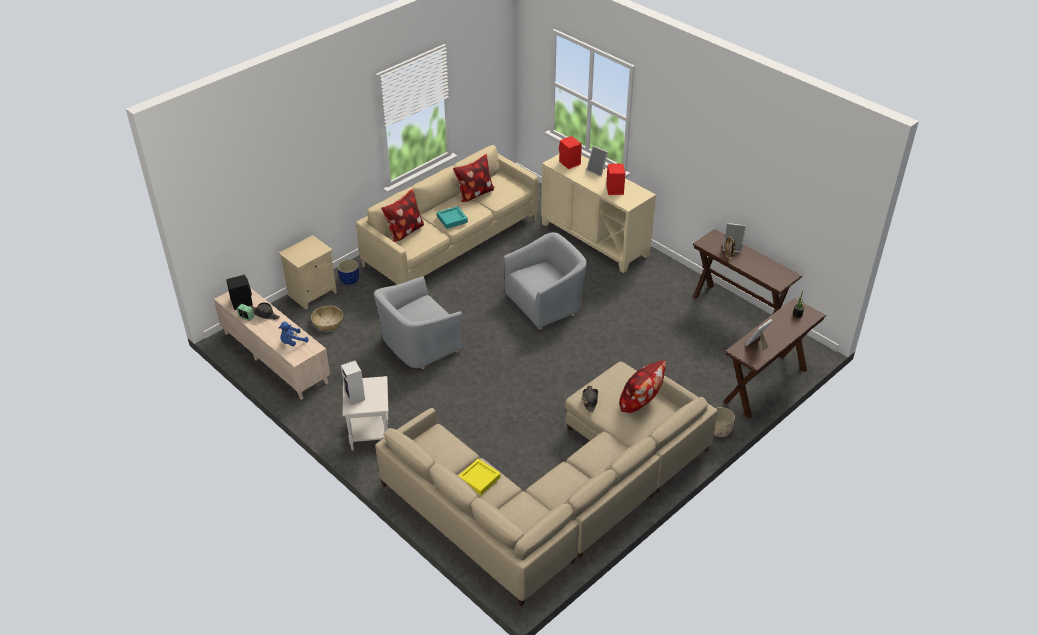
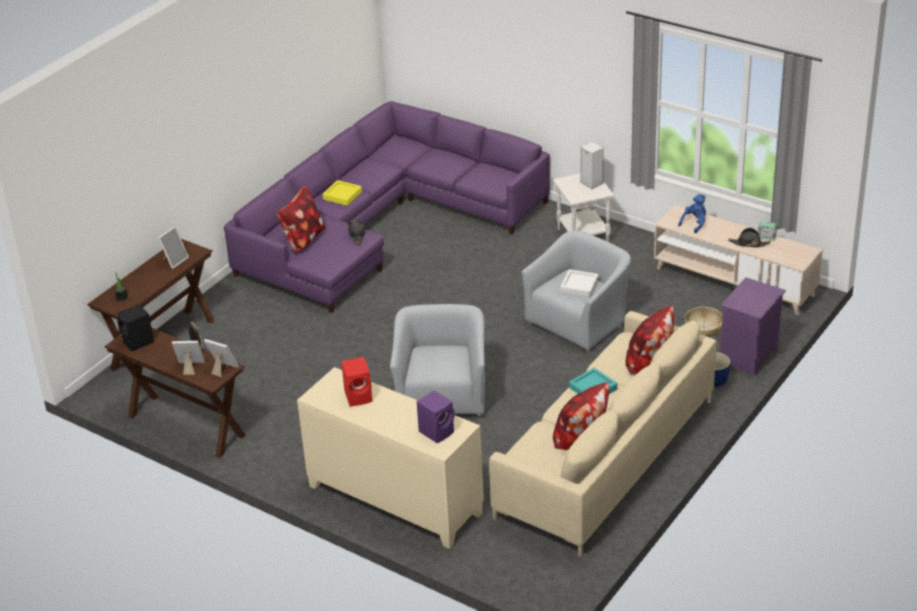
camera: 170 degrees right, 5 degrees down
black speaker [226,275,253,310] -> black speaker moved to [117,304,154,351]
beige nightstand [278,235,337,309] -> purple nightstand [720,277,786,375]
beige sofa [375,361,718,607] -> purple sofa [224,101,550,313]
yellow tray [459,459,501,495] -> yellow tray moved to [323,180,362,206]
grey armchair [503,232,587,330] -> grey armchair turned 135 degrees clockwise [390,304,485,416]
red speaker [559,136,582,169] -> purple speaker [417,391,455,443]
picture frame [586,146,608,177] -> picture frame moved to [204,339,239,377]
beige planter [714,407,735,437] -> none
none -> white tray [560,269,599,297]

